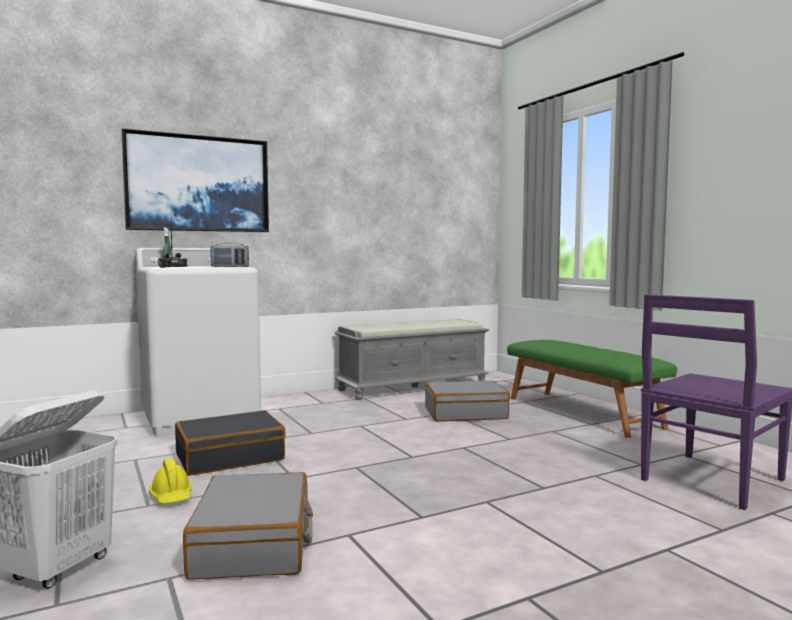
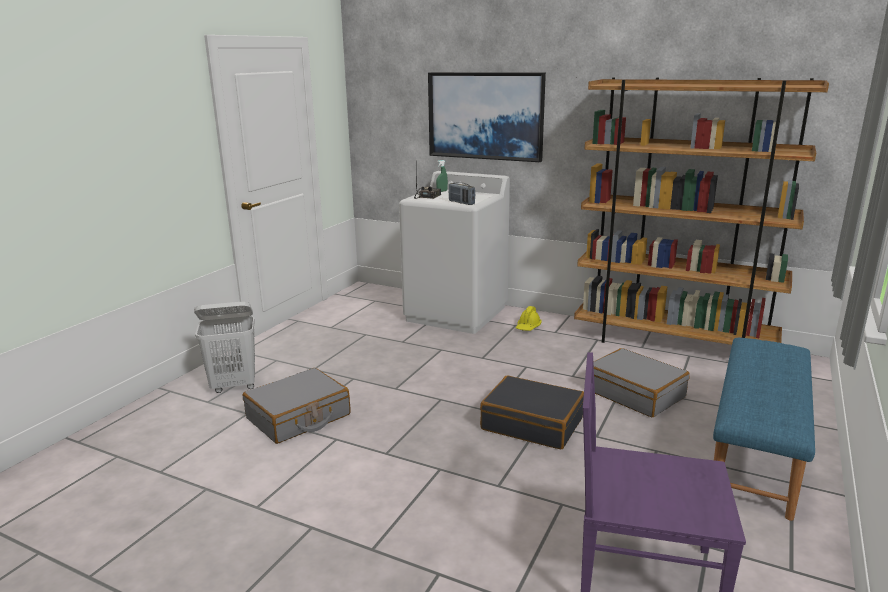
camera: 55 degrees right, 15 degrees up
yellow hard hat [149,458,192,503] -> yellow hard hat moved to [516,306,542,331]
black suitcase [175,410,286,476] -> black suitcase moved to [480,376,584,449]
grey bench [335,319,489,400] -> brown bookcase [574,77,829,345]
green bench [507,340,677,438] -> blue bench [713,338,815,521]

